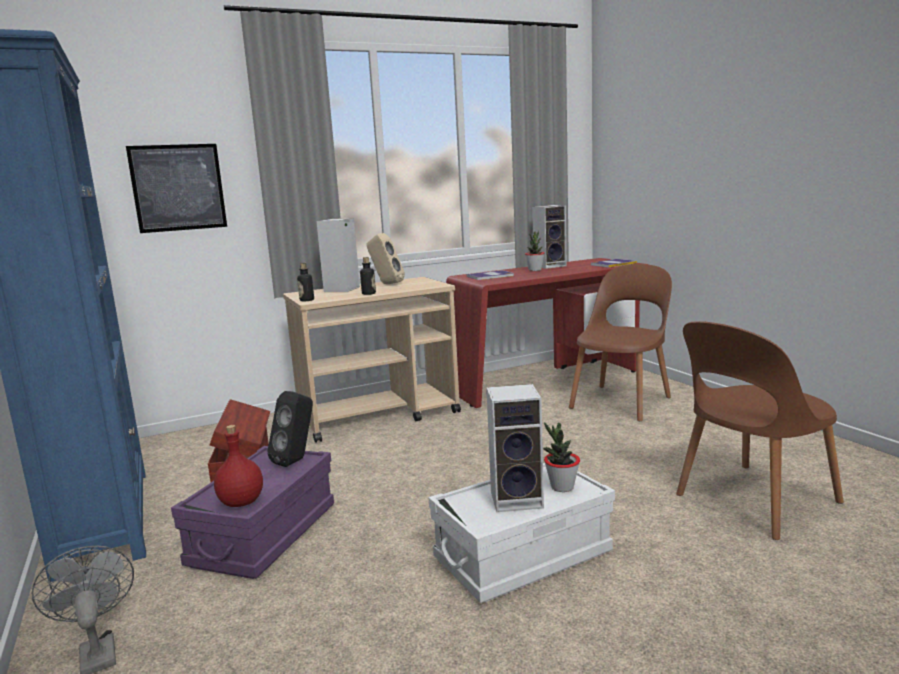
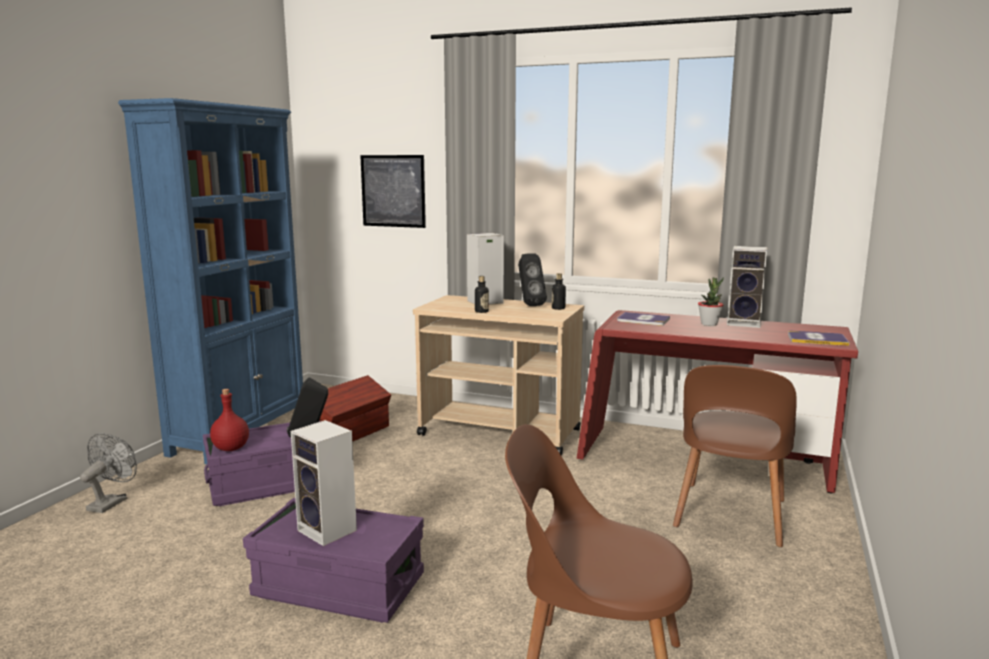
camera: 45 degrees right, 0 degrees up
bottle [297,263,314,301] -> bottle moved to [552,273,566,310]
beige speaker [367,233,405,284] -> black speaker [518,253,547,306]
white storage box [429,463,615,603] -> purple storage box [243,498,424,623]
potted plant [543,423,580,492] -> none
brown chair [569,264,672,421] -> brown chair turned 120 degrees clockwise [673,365,797,547]

